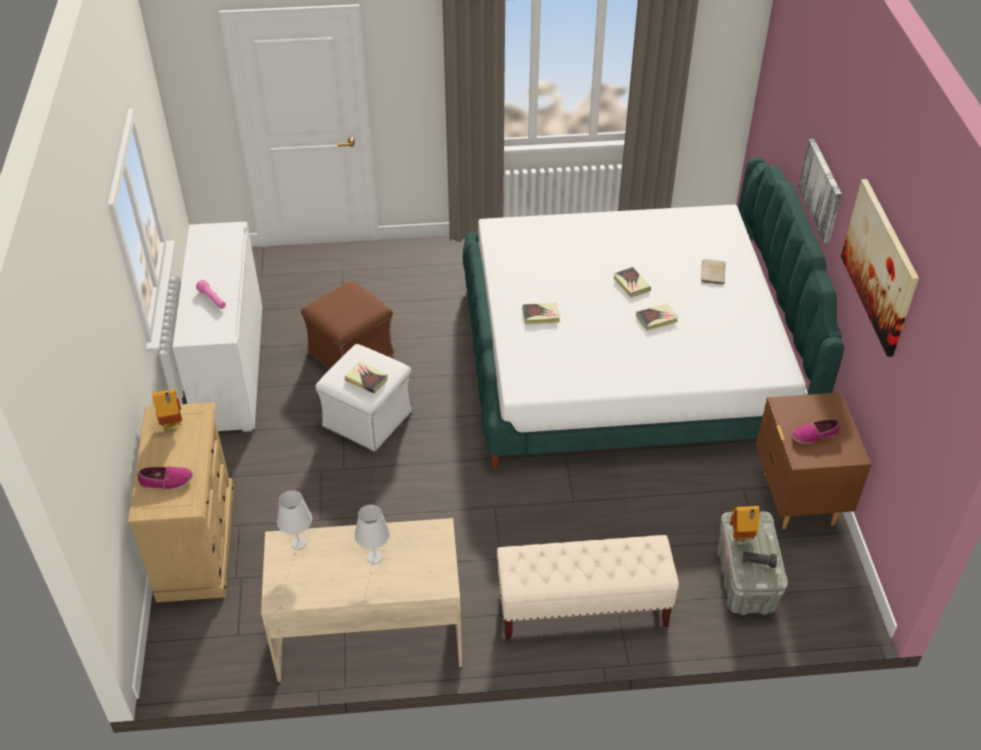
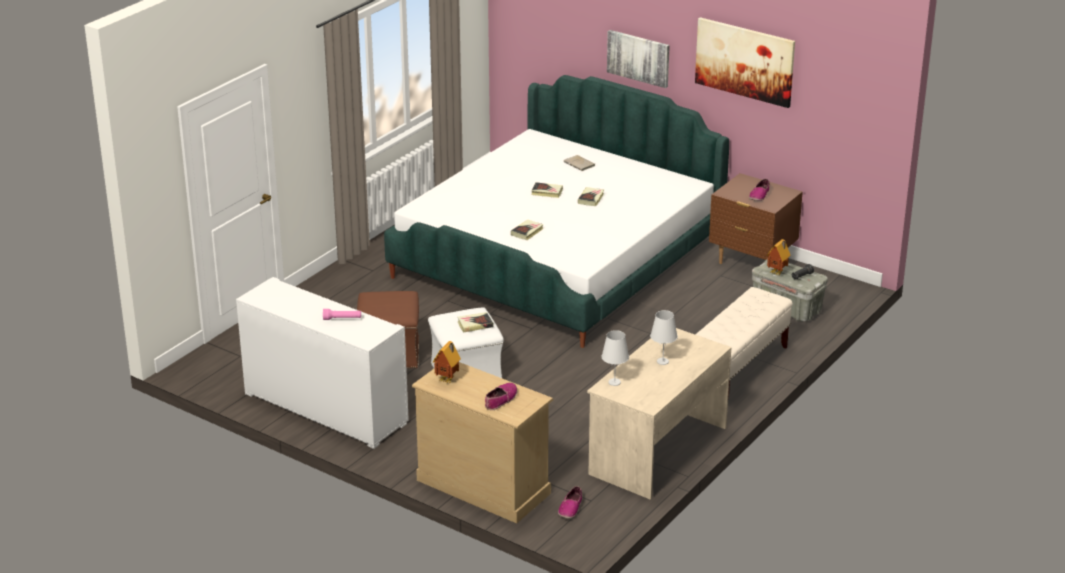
camera: 50 degrees left, 15 degrees down
none -> shoe [558,486,582,518]

